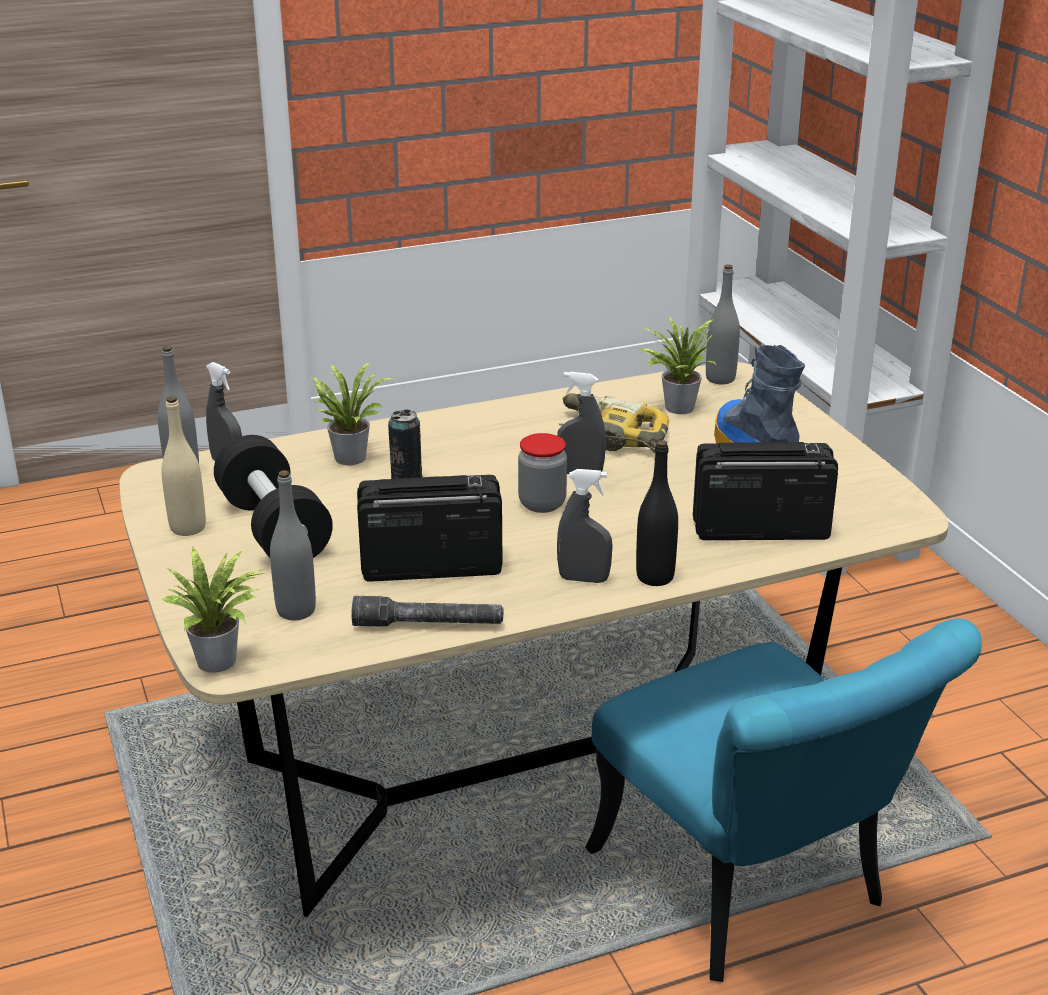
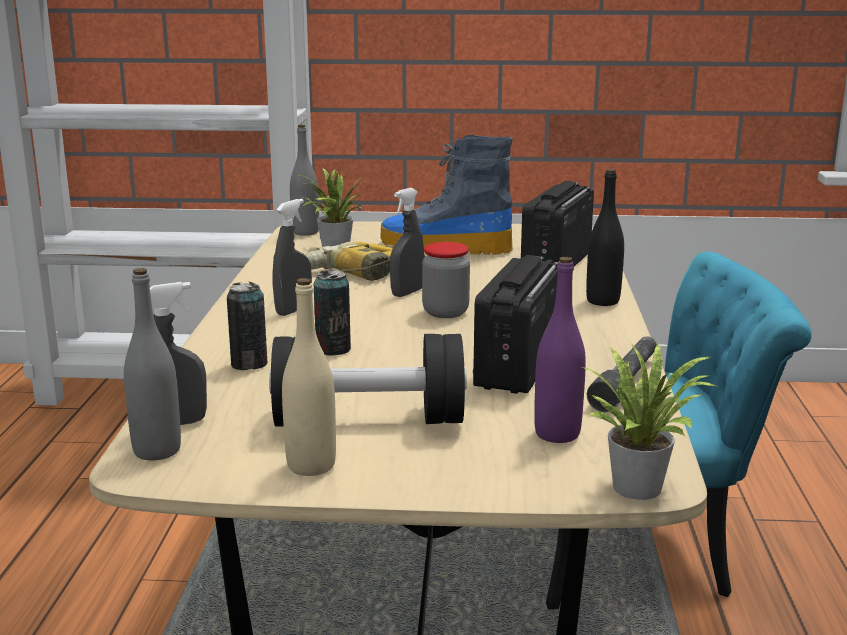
camera: 65 degrees left, 10 degrees down
grey bottle [270,470,316,620] -> purple bottle [534,257,586,443]
potted plant [310,362,394,465] -> can [227,282,268,370]
grey spray bottle [557,469,613,583] -> grey spray bottle moved to [272,199,312,316]

